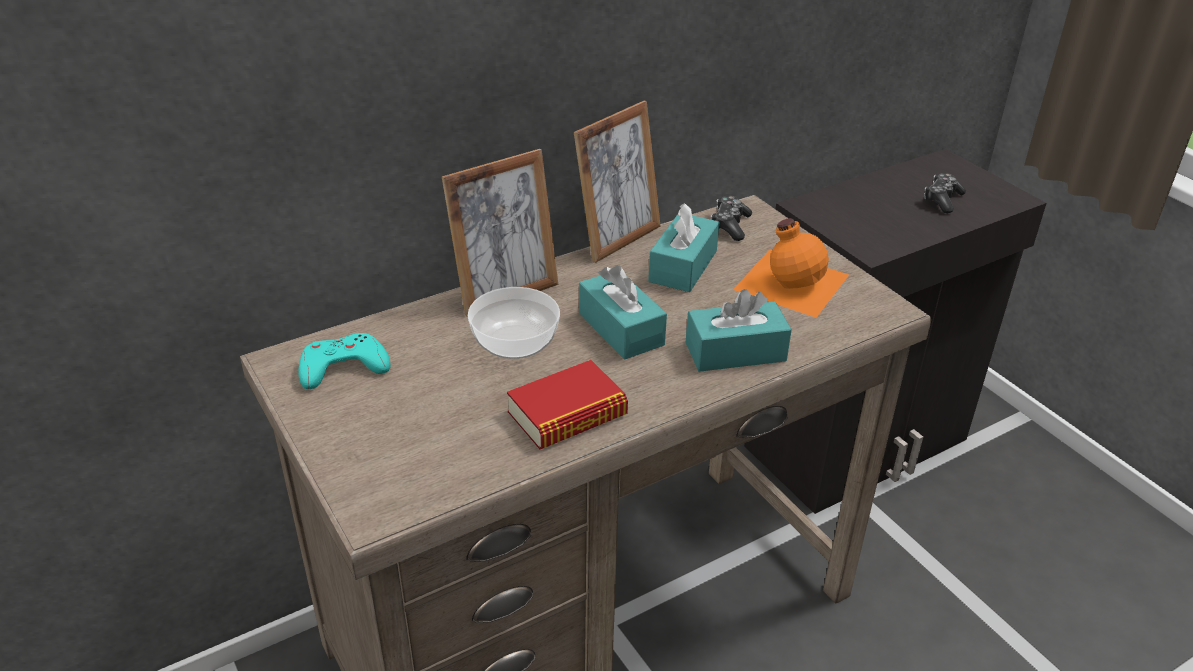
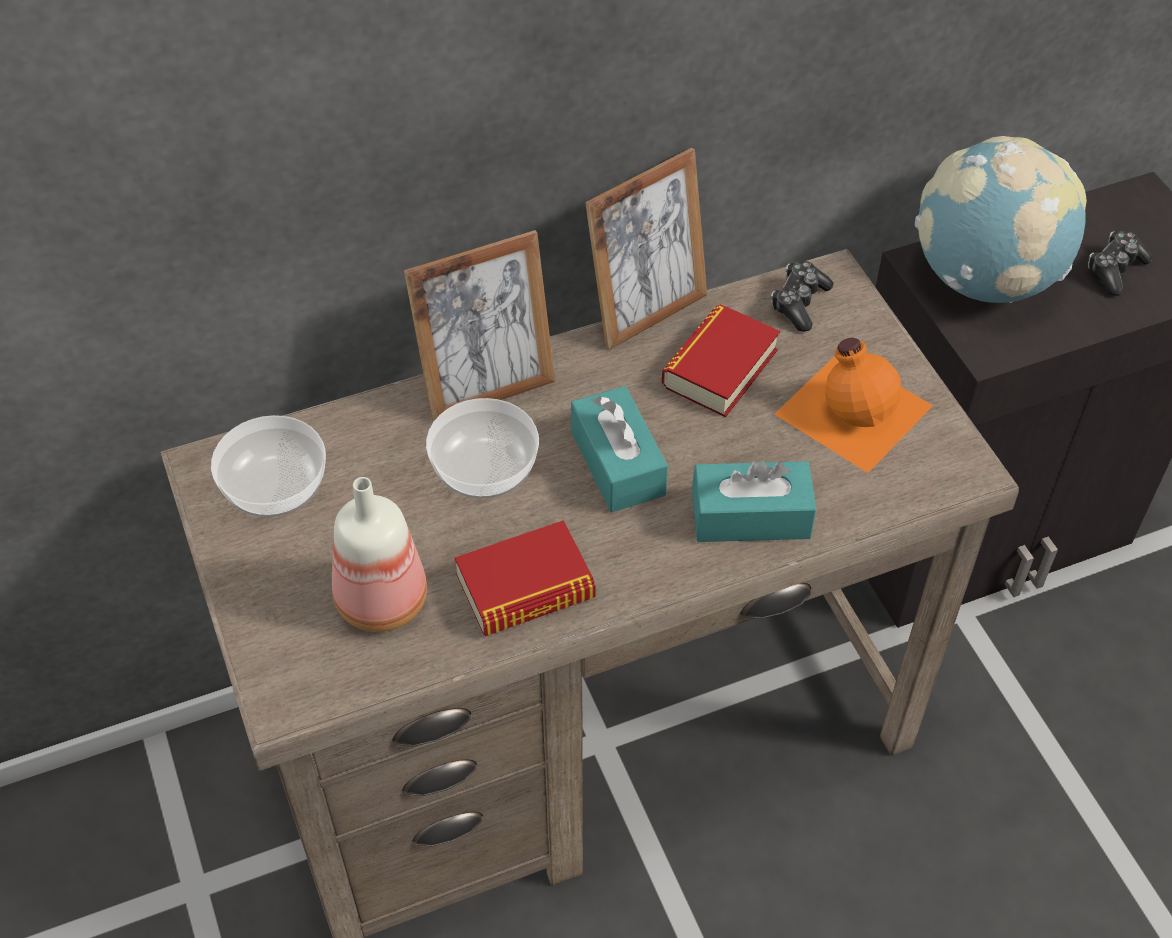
camera: 10 degrees right, 15 degrees up
turquoise game controller [299,333,391,389] -> bowl [211,415,326,517]
turquoise tissue box [648,203,719,292] -> book [662,304,780,417]
none -> bottle [332,477,427,632]
none -> globe [915,136,1087,303]

